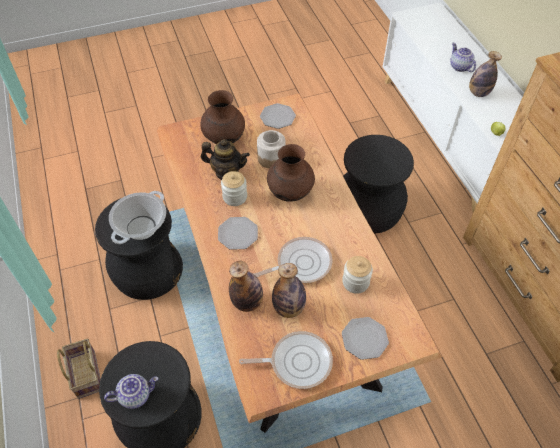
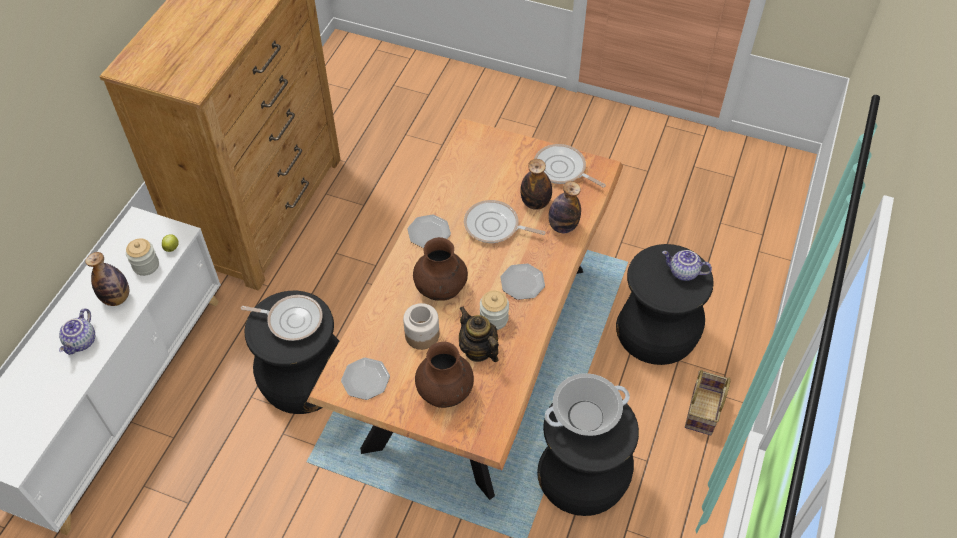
camera: 140 degrees left, 0 degrees up
jar [342,256,373,294] -> jar moved to [126,239,159,276]
plate [342,317,389,360] -> plate moved to [407,214,451,248]
none -> frying pan [241,295,323,341]

